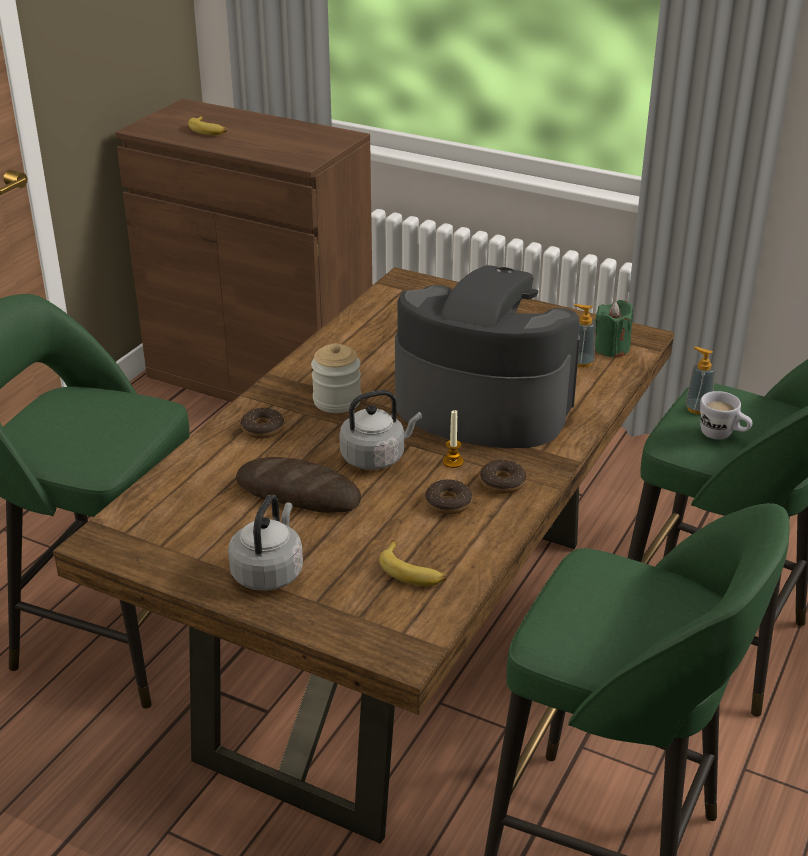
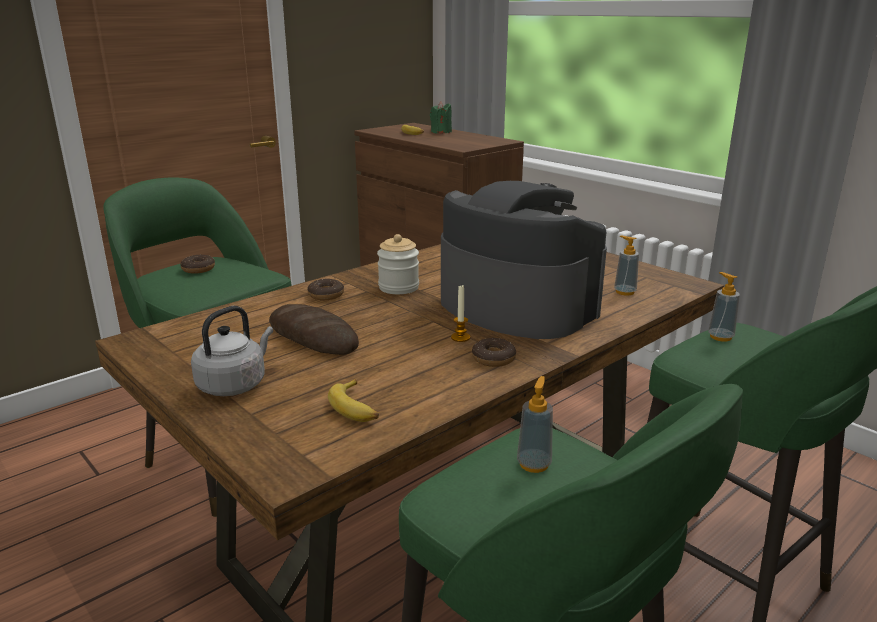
camera: 20 degrees right, 10 degrees down
grey kettle [339,390,422,470] -> none
donut [425,479,472,515] -> donut moved to [180,255,215,274]
green candle [595,300,633,358] -> green candle moved to [430,101,452,134]
white mug [700,391,752,440] -> none
none -> soap dispenser [517,376,553,473]

